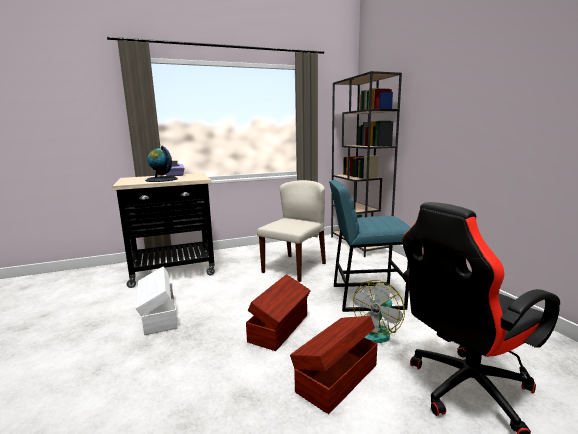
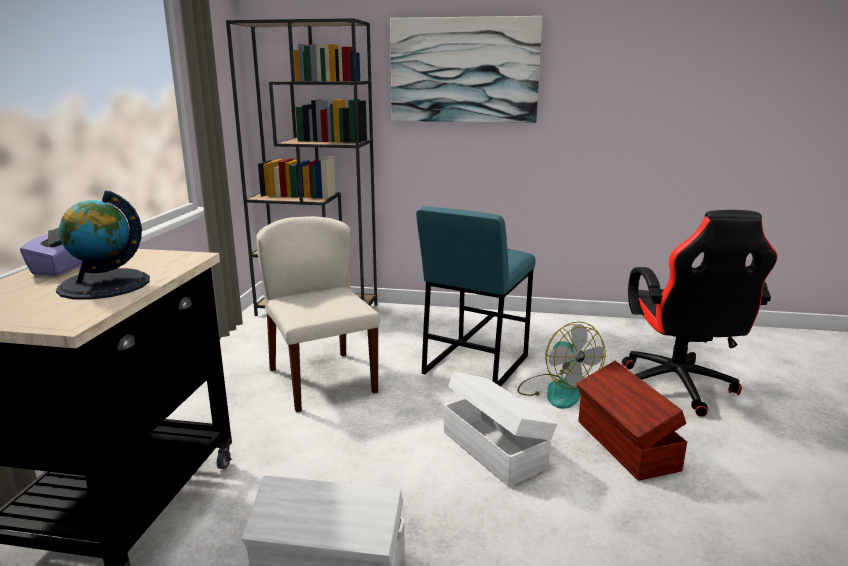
camera: 60 degrees left, 5 degrees up
brown storage box [246,274,311,351] -> white storage box [444,372,557,487]
none -> picture [390,16,542,123]

